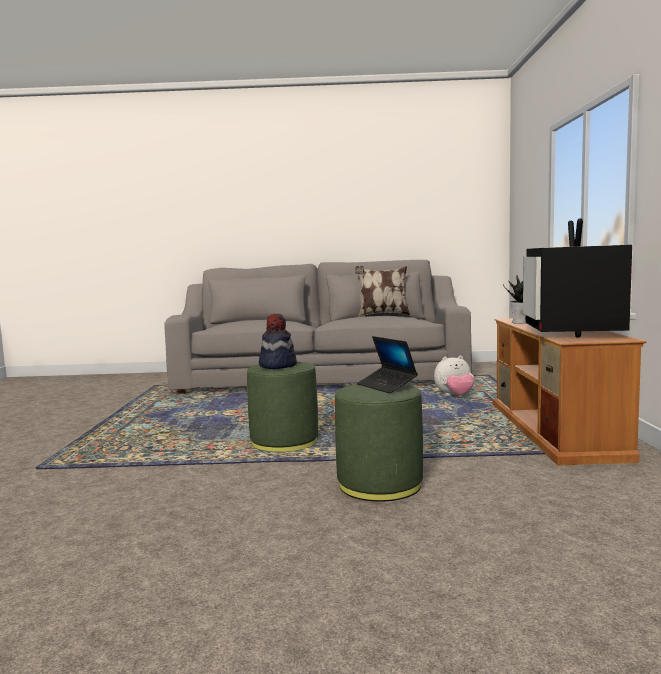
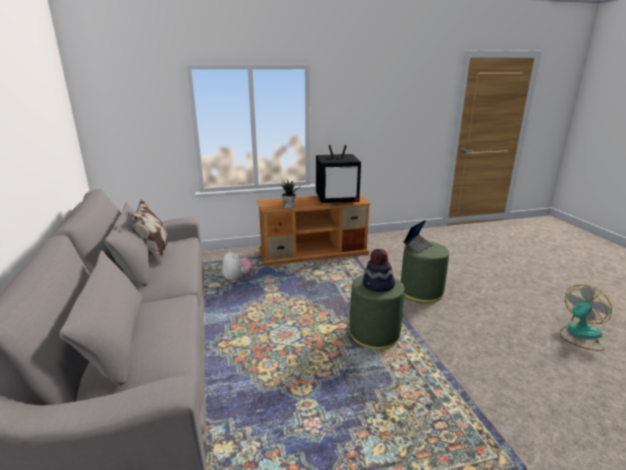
camera: 105 degrees left, 15 degrees up
none -> fan [560,285,612,351]

